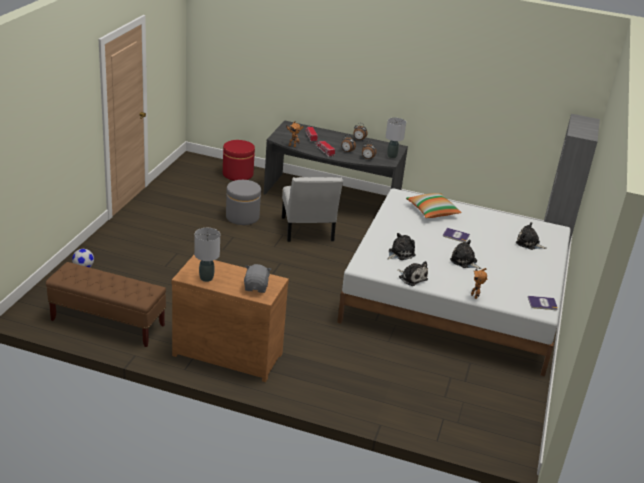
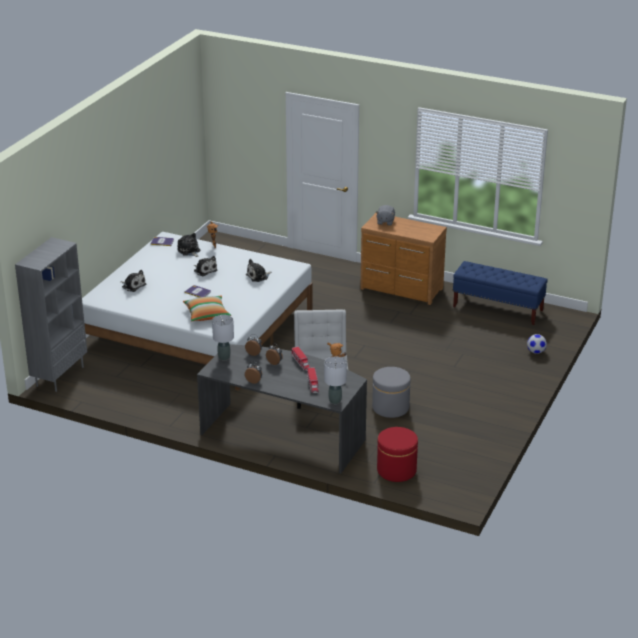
camera: 170 degrees left, 0 degrees up
brown bench [46,262,166,347] -> blue bench [453,261,548,325]
grey table lamp [194,228,220,282] -> grey table lamp moved to [324,357,347,404]
plush toy [397,261,428,286] -> plush toy moved to [178,233,200,257]

